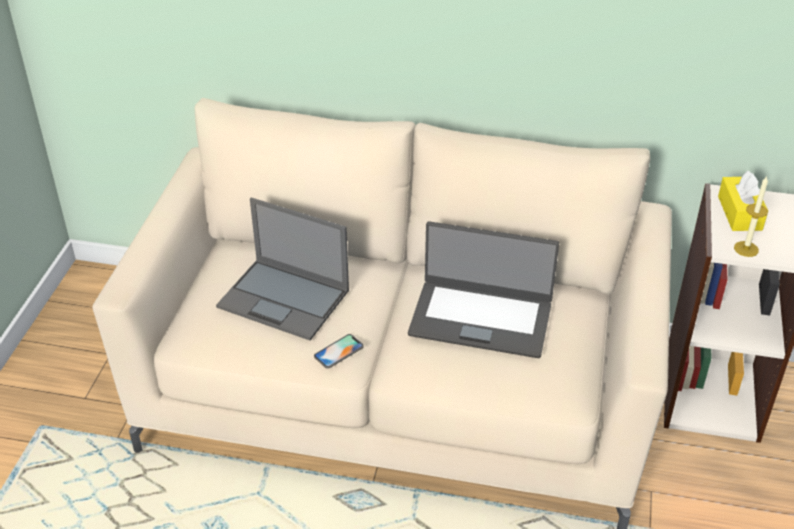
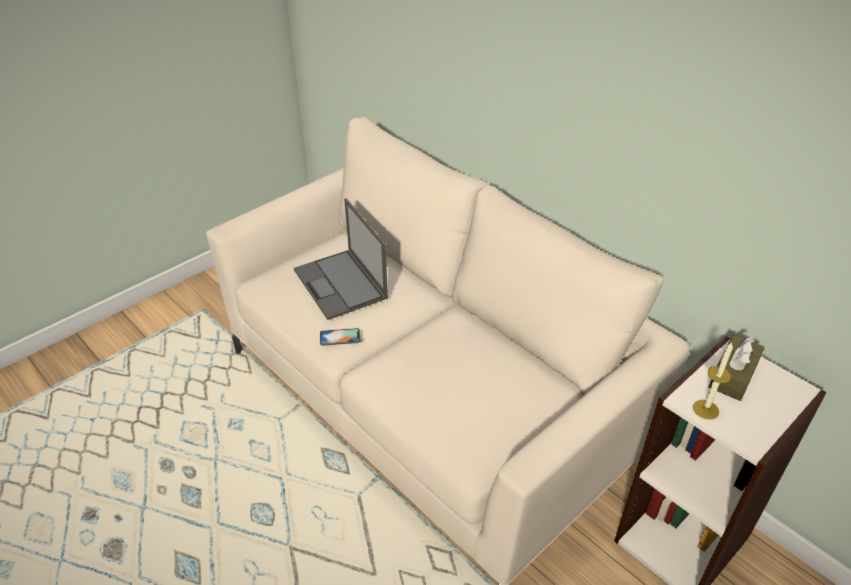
camera: 35 degrees right, 0 degrees up
laptop [408,221,559,358] -> none
yellow tissue box [718,171,768,231] -> brown tissue box [709,335,765,401]

